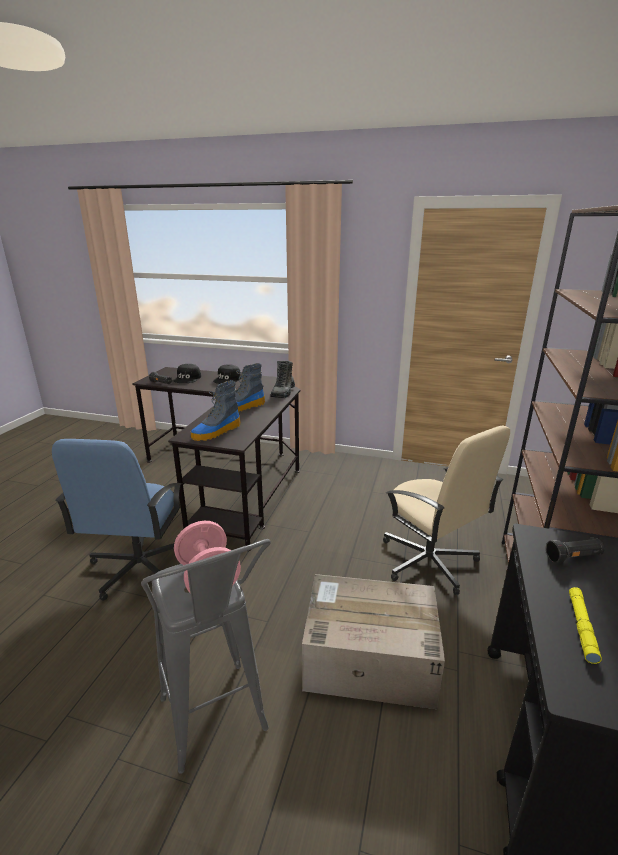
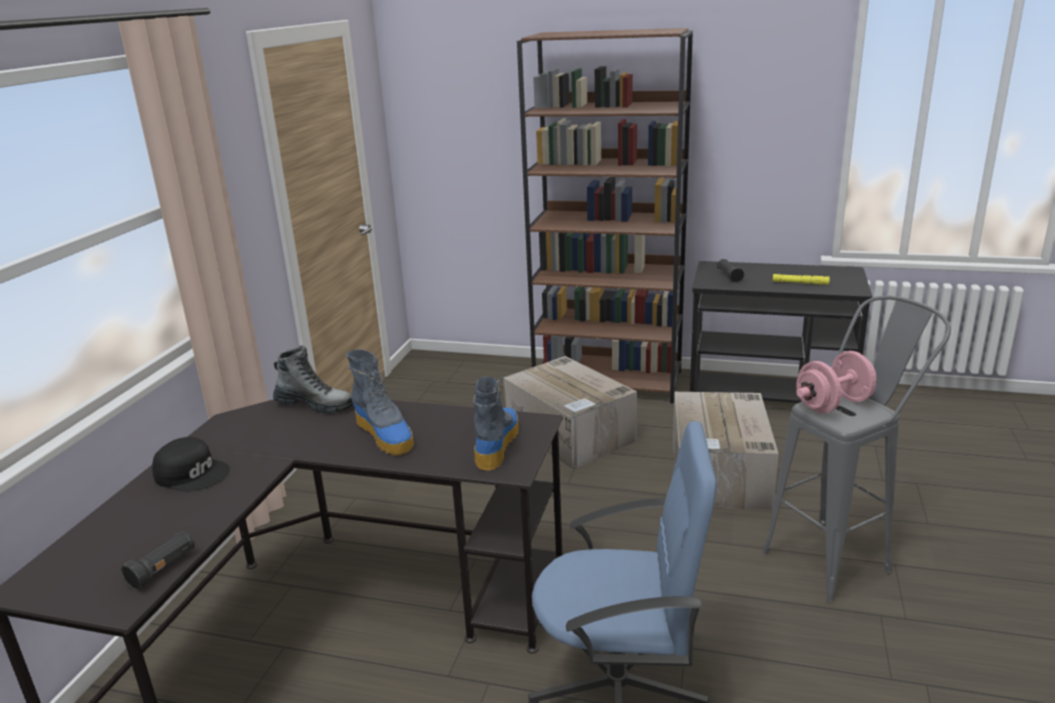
camera: 90 degrees left, 0 degrees up
black cap [174,364,201,383] -> none
boot [191,380,241,441] -> boot turned 120 degrees counterclockwise [473,377,519,470]
beige office chair [383,425,510,595] -> cardboard box [503,356,637,469]

